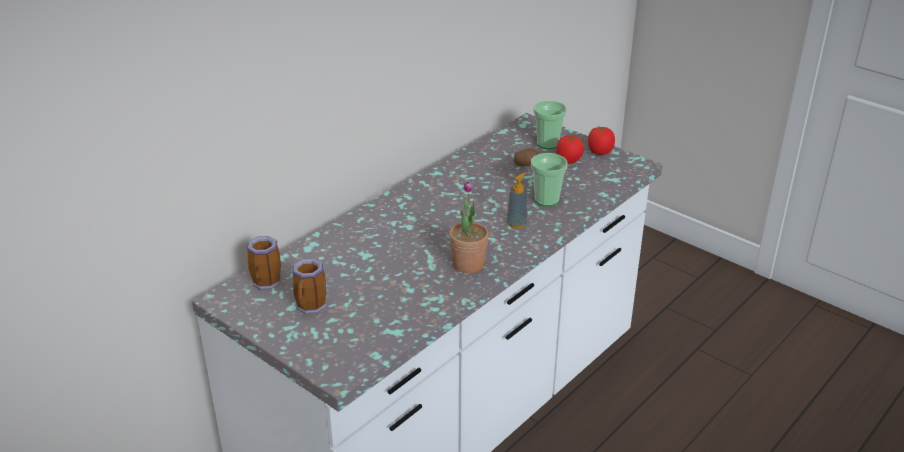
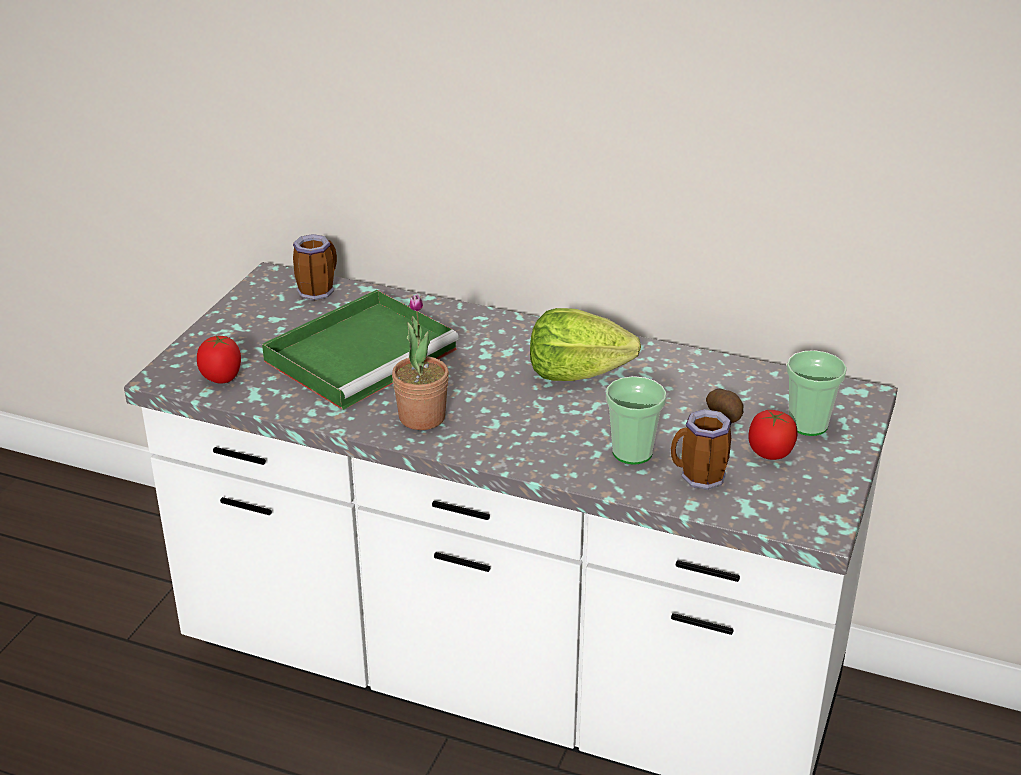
camera: 70 degrees right, 0 degrees up
mug [293,258,326,314] -> mug moved to [671,409,731,490]
soap dispenser [507,172,527,228] -> none
tomato [588,126,615,155] -> tomato moved to [197,336,241,384]
none -> green tray [262,290,459,410]
none -> lettuce [530,308,641,381]

